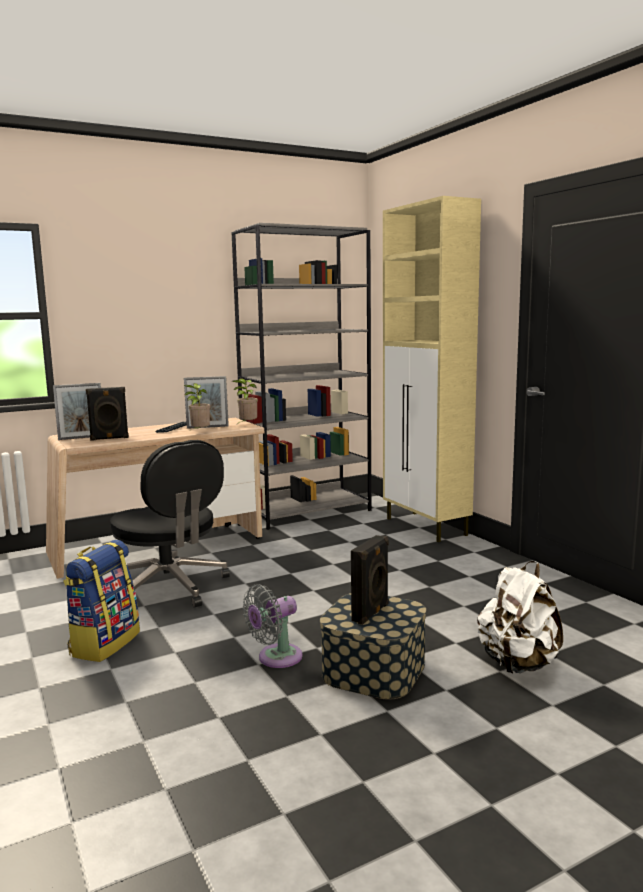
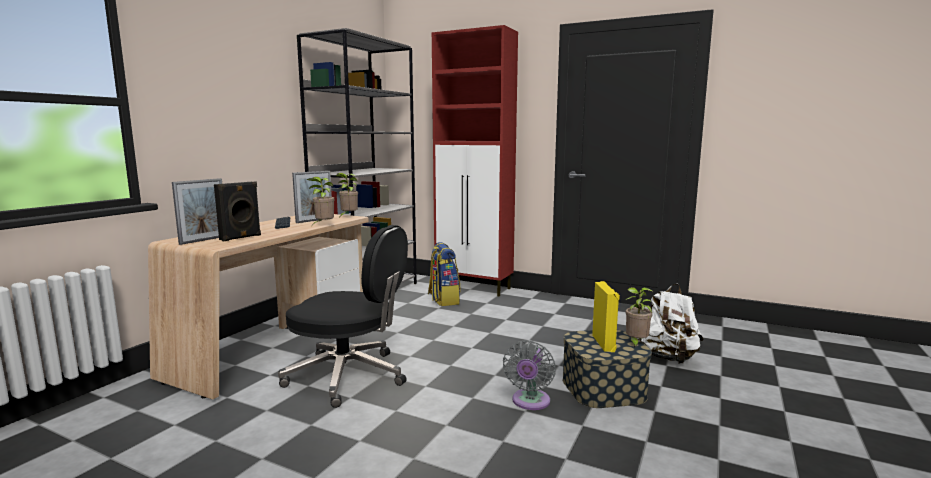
camera: 35 degrees left, 0 degrees up
backpack [63,540,140,662] -> backpack moved to [428,242,461,306]
black speaker [351,535,389,625] -> yellow speaker [592,281,620,352]
beige cabinet [383,196,481,542] -> red cabinet [432,25,518,296]
none -> potted plant [625,287,654,348]

